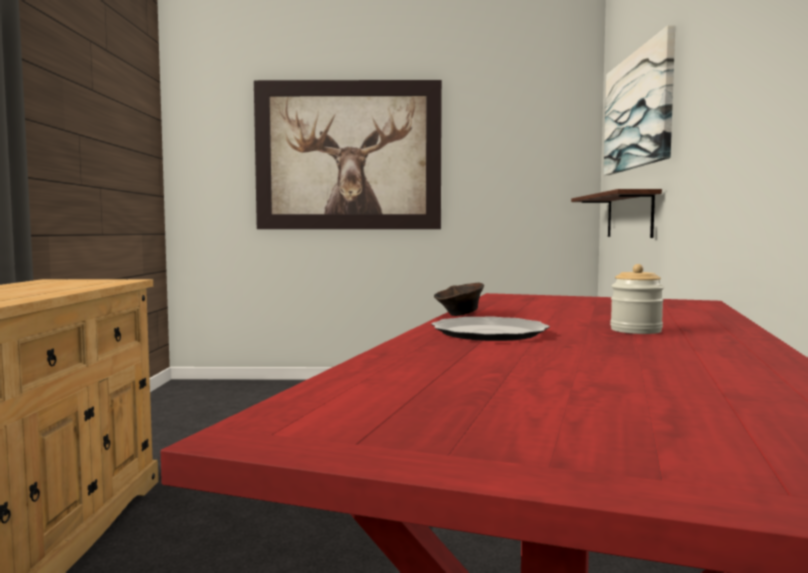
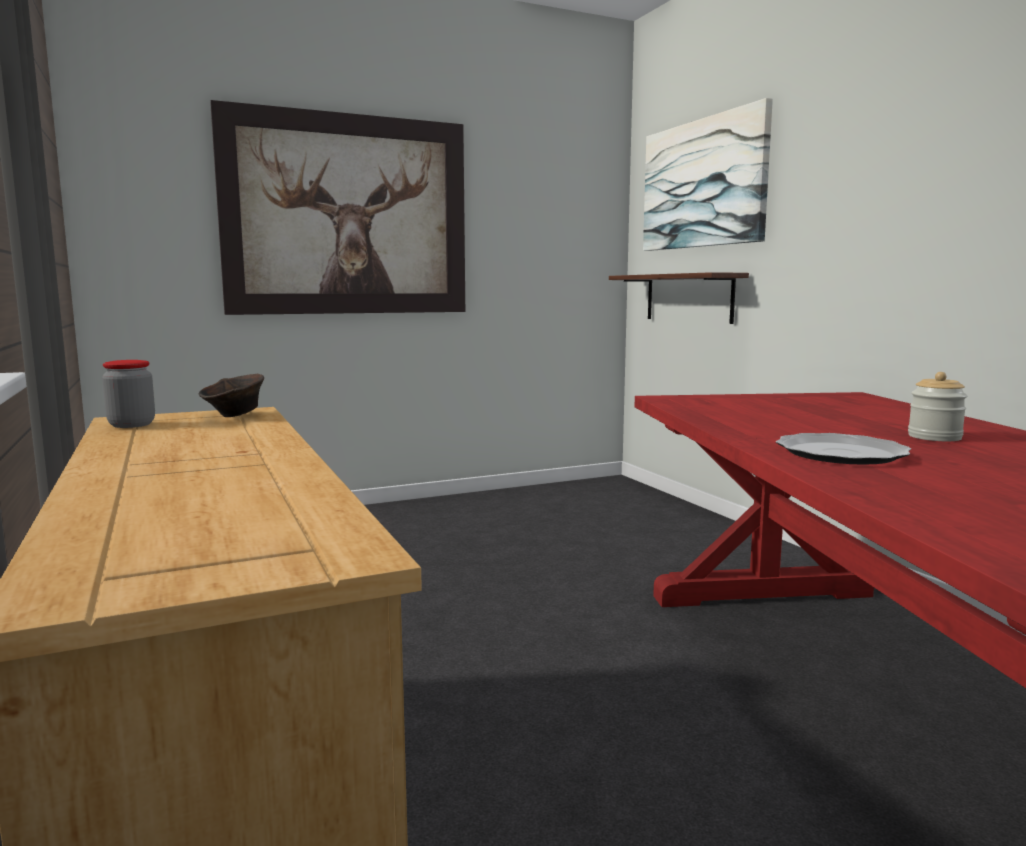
camera: 25 degrees left, 5 degrees up
brown bowl [434,283,484,316] -> brown bowl moved to [199,374,264,417]
none -> jar [102,360,155,428]

